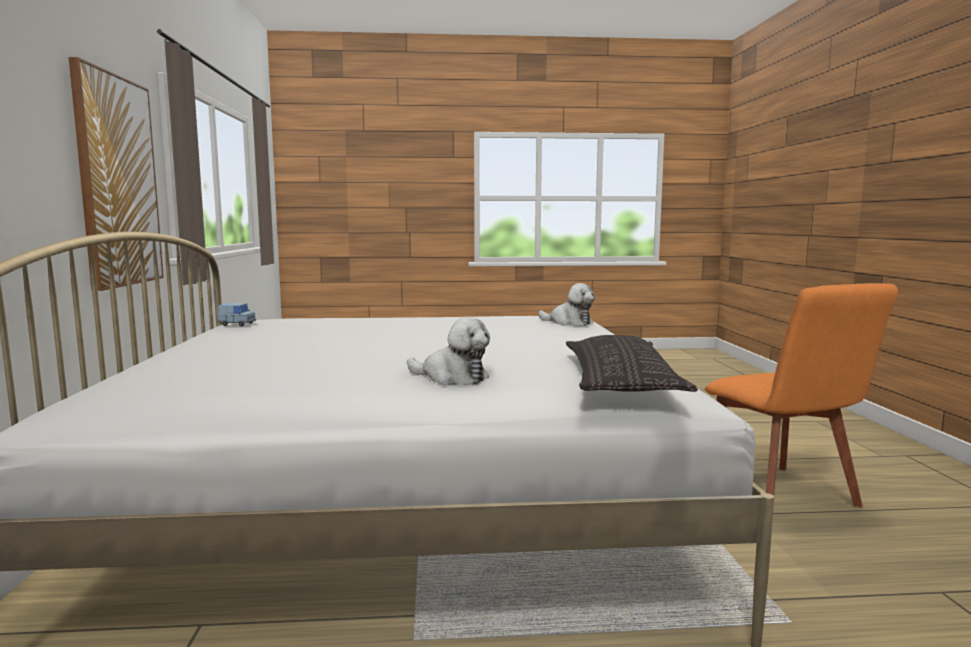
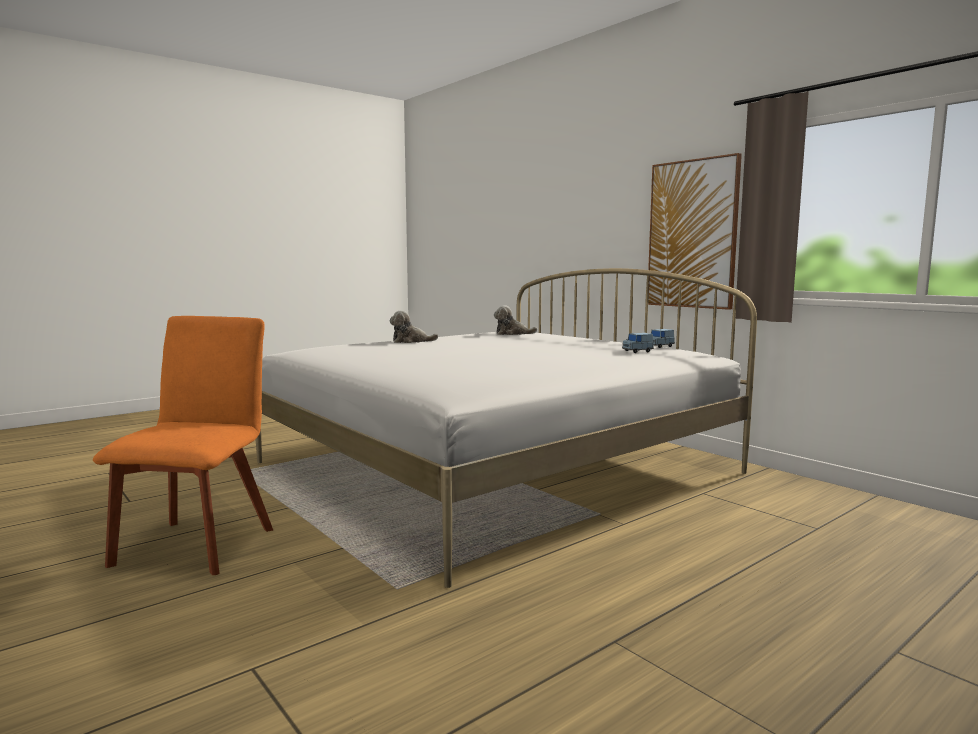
camera: 145 degrees right, 0 degrees up
plush toy [538,283,595,326] -> plush toy moved to [494,305,537,335]
pillow [566,335,698,392] -> none
orange chair [705,283,898,508] -> orange chair turned 60 degrees clockwise [93,316,273,575]
none -> blue toy car [622,333,654,353]

